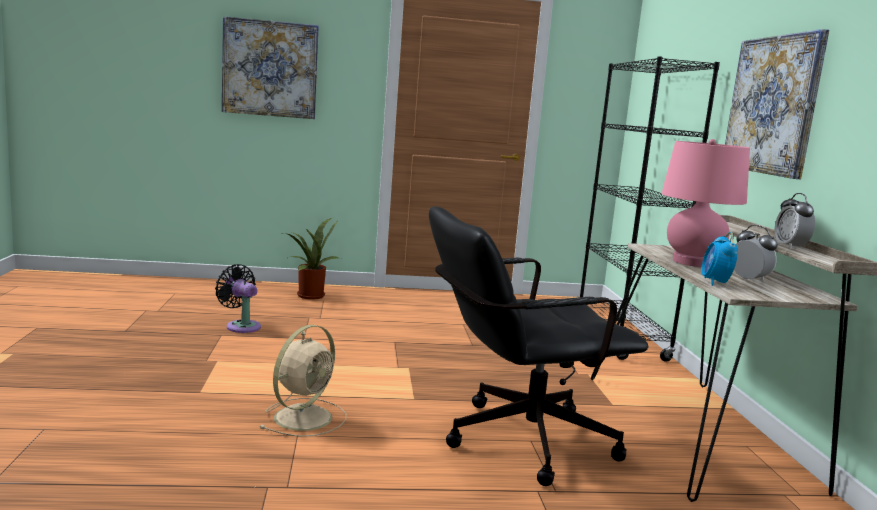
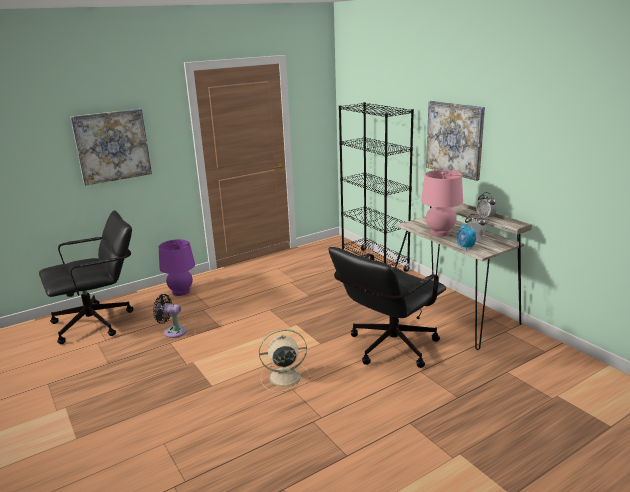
camera: 25 degrees left, 10 degrees up
beige fan [259,325,346,437] -> beige fan turned 105 degrees counterclockwise [259,329,311,392]
potted plant [283,218,339,300] -> purple table lamp [159,239,195,296]
none -> black office chair [39,210,133,344]

